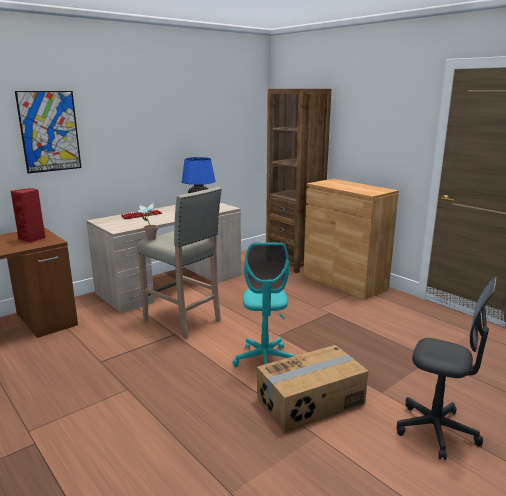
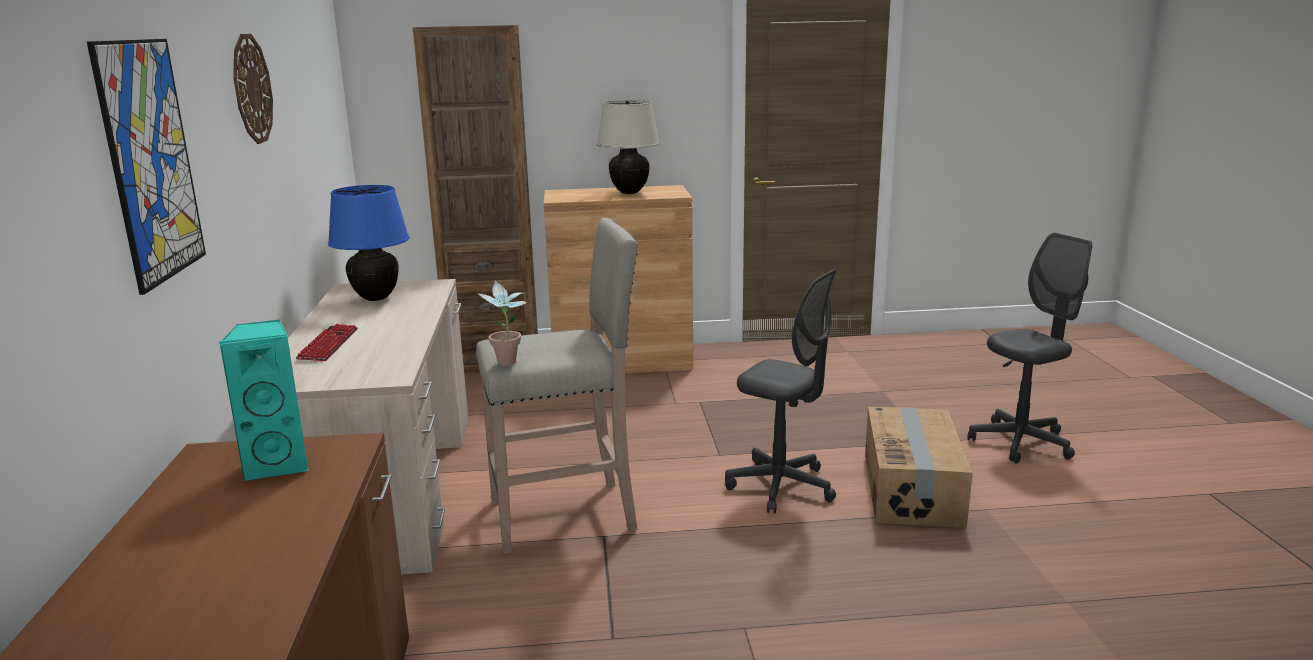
camera: 55 degrees left, 0 degrees up
red speaker [11,188,46,243] -> turquoise speaker [218,320,309,482]
turquoise office chair [232,243,295,367] -> grey office chair [725,268,837,514]
none -> wall clock [233,34,273,144]
none -> beige table lamp [597,100,660,194]

